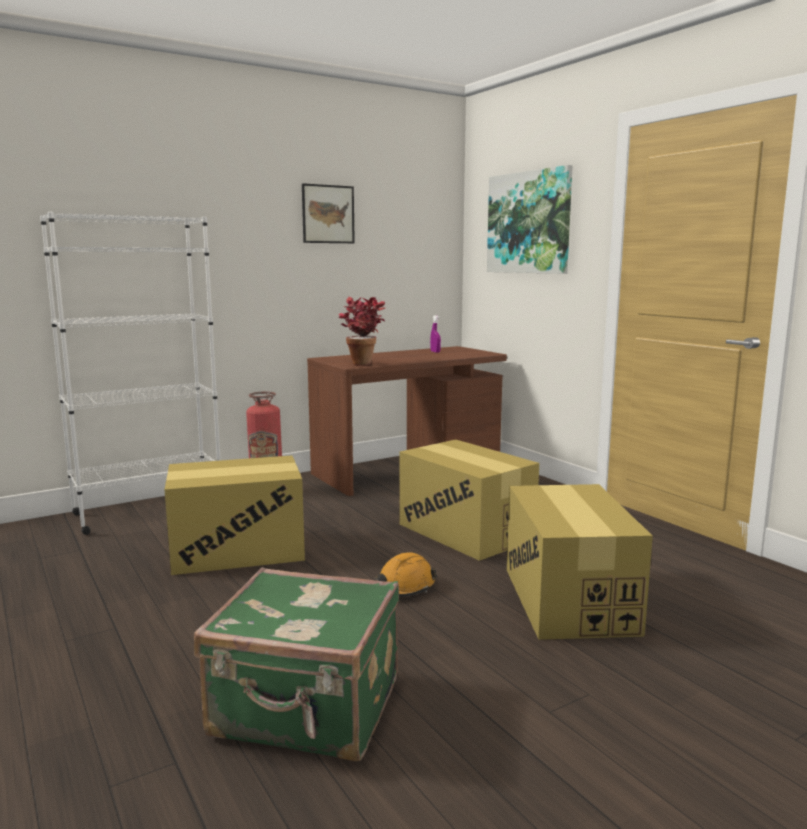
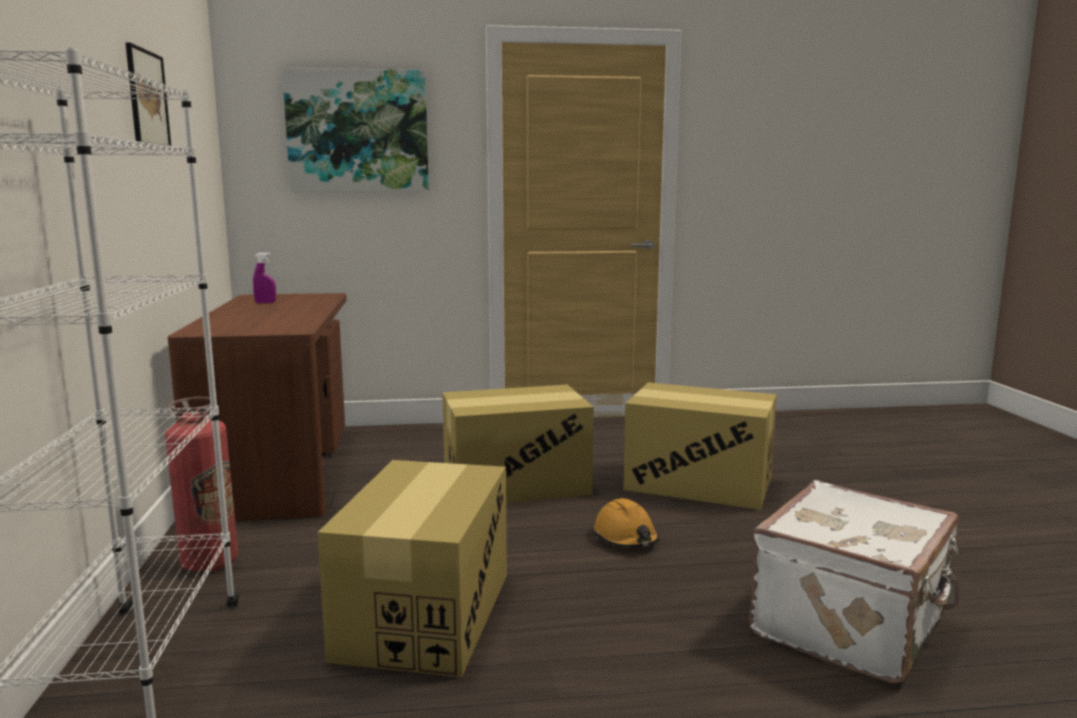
camera: 65 degrees left, 0 degrees up
green suitcase [194,567,399,761] -> white suitcase [749,480,959,684]
potted plant [339,297,385,366] -> none

